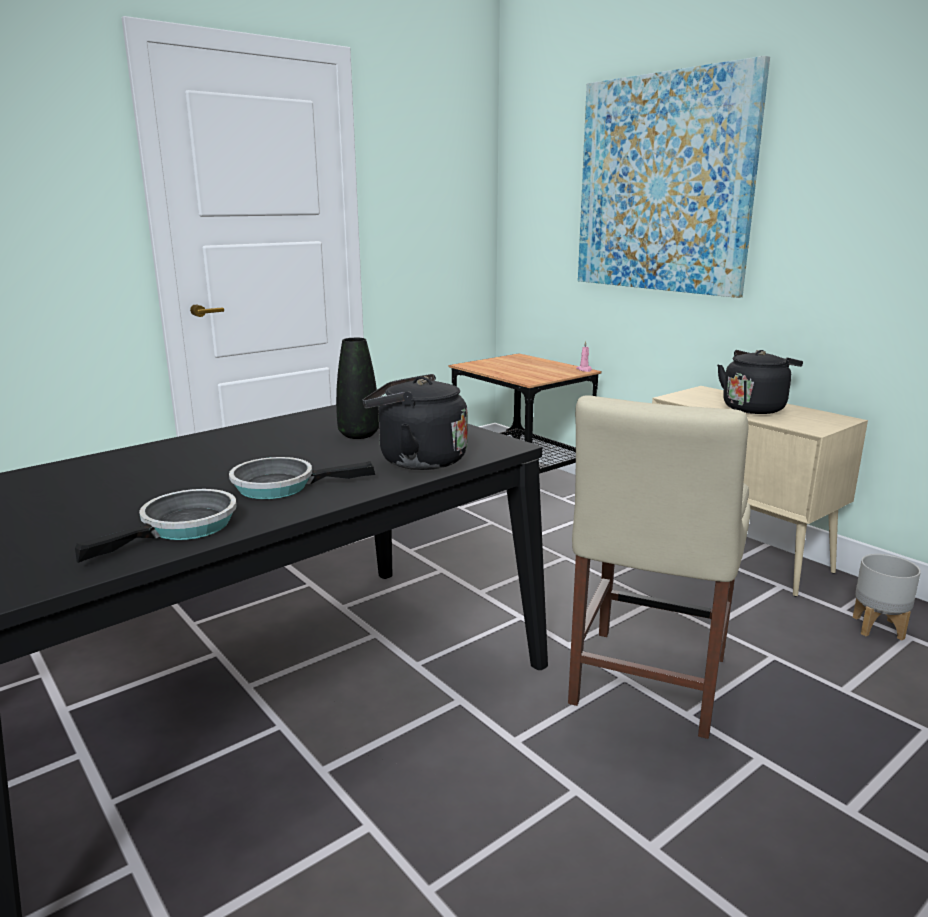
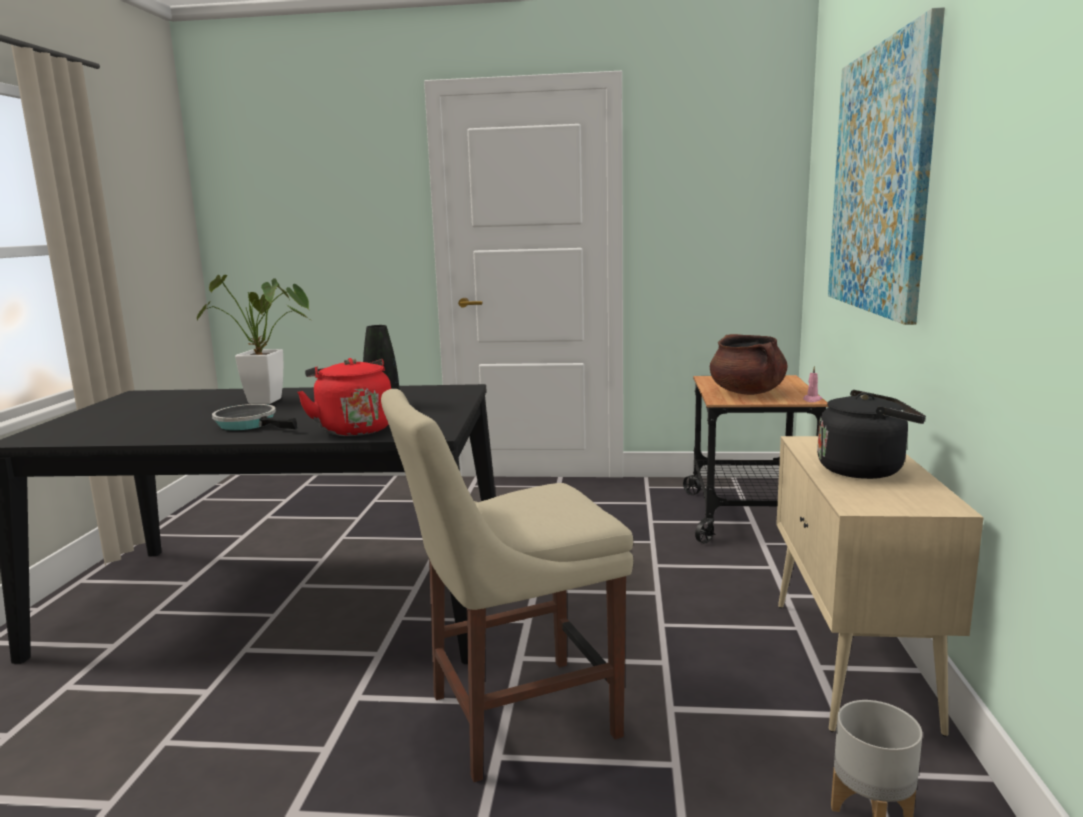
camera: 45 degrees right, 5 degrees down
frying pan [75,489,237,563] -> none
black kettle [362,374,468,470] -> red kettle [297,358,391,436]
none -> potted plant [197,275,310,404]
none -> brown cooking pot [710,334,787,395]

